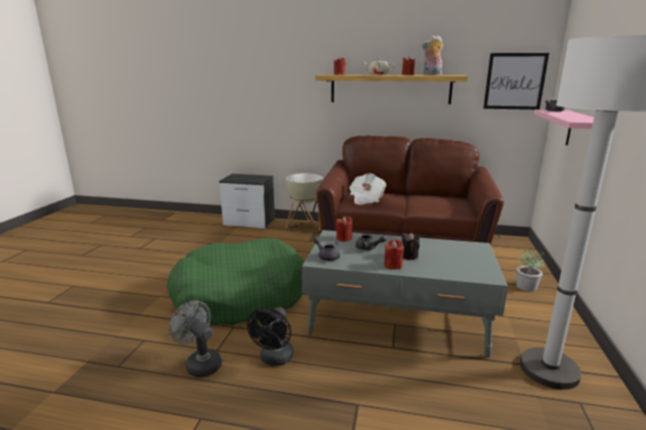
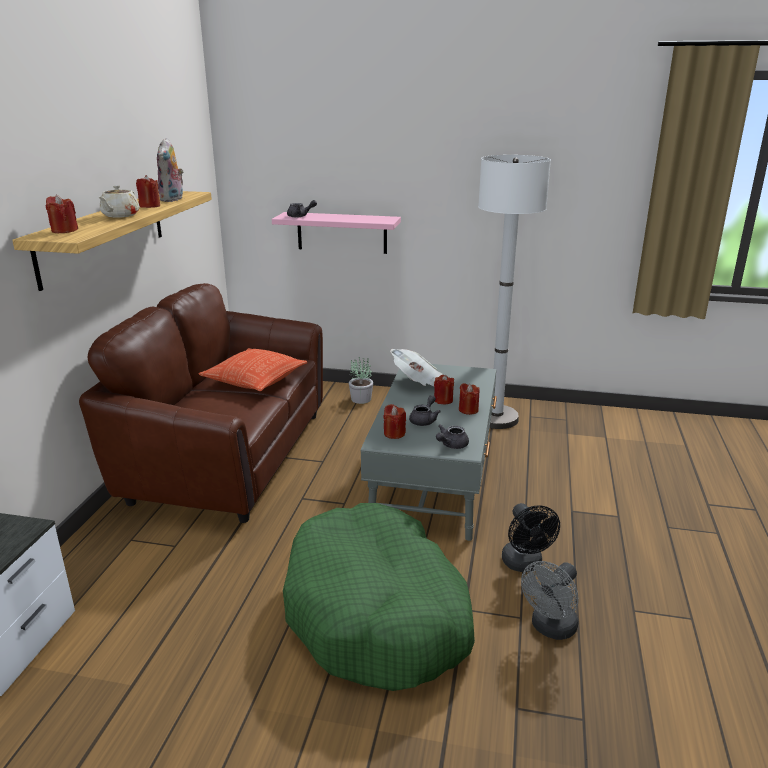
camera: 90 degrees left, 5 degrees up
black fan [247,307,294,366] -> black fan turned 60 degrees clockwise [502,503,560,572]
planter [285,173,323,233] -> none
newspaper [349,173,387,205] -> newspaper moved to [390,349,443,387]
black candle [402,233,420,260] -> red candle [434,375,454,405]
picture [483,53,549,110] -> none
none -> orange pillow [199,348,307,391]

